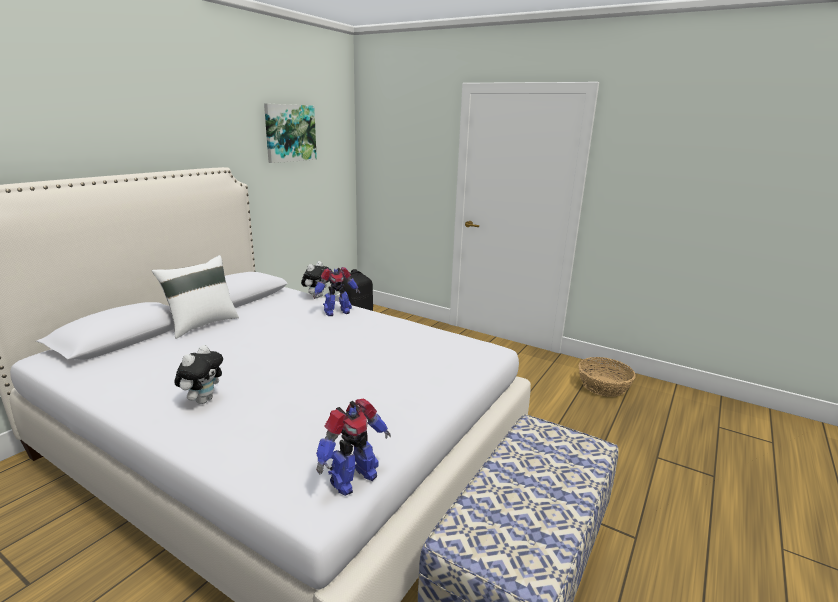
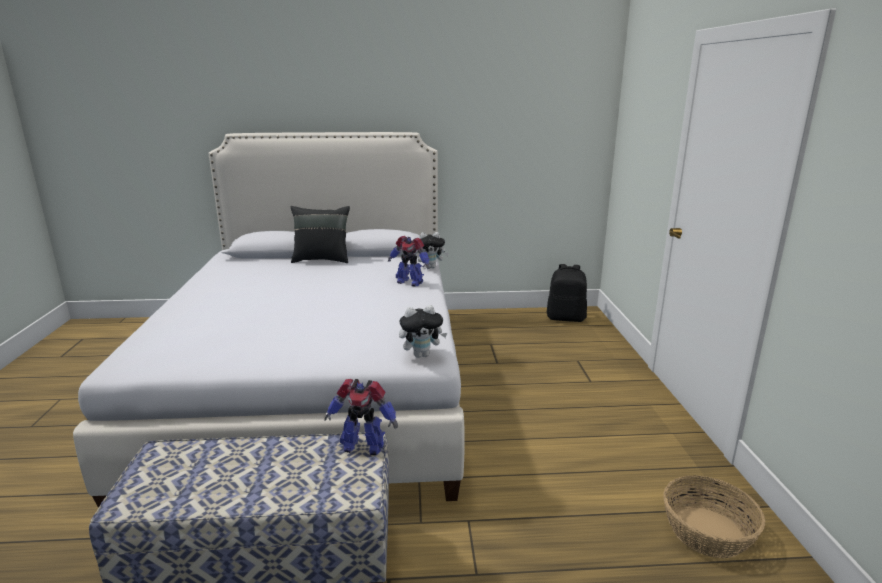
camera: 55 degrees right, 0 degrees up
white pillow [152,255,239,339] -> black pillow [291,206,350,263]
plush toy [174,345,223,404] -> plush toy moved to [399,305,447,358]
picture [264,103,317,163] -> none
toy robot [316,399,391,496] -> toy robot moved to [324,379,398,455]

